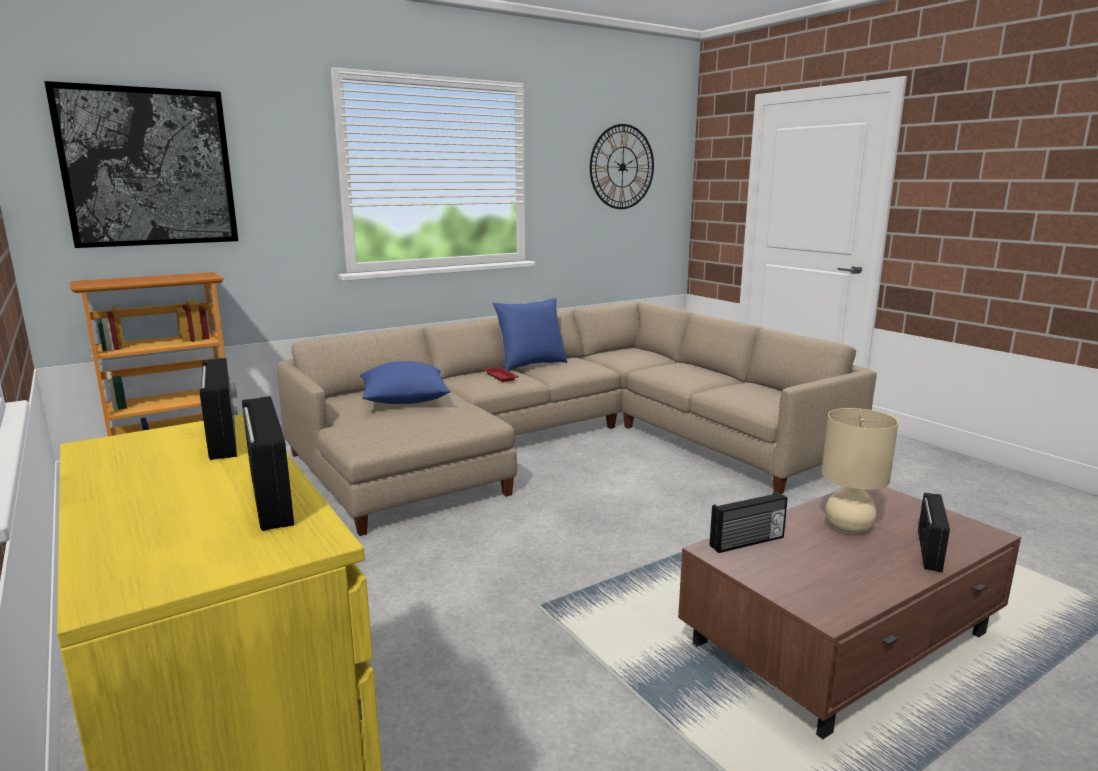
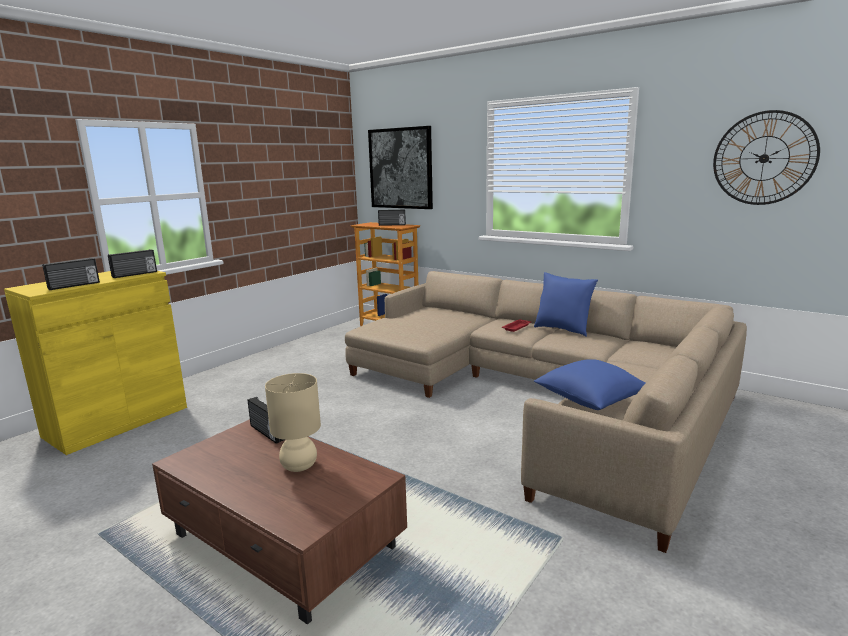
camera: 70 degrees right, 0 degrees up
blue pillow [360,361,451,404] -> blue pillow moved to [534,359,645,410]
radio [918,493,950,572] -> radio moved to [378,209,406,226]

